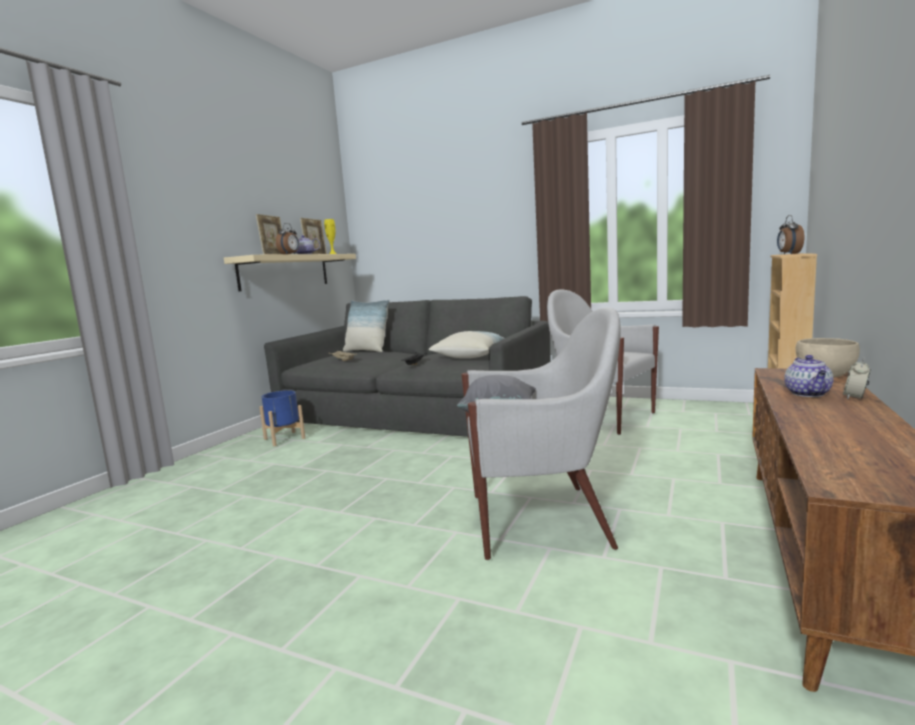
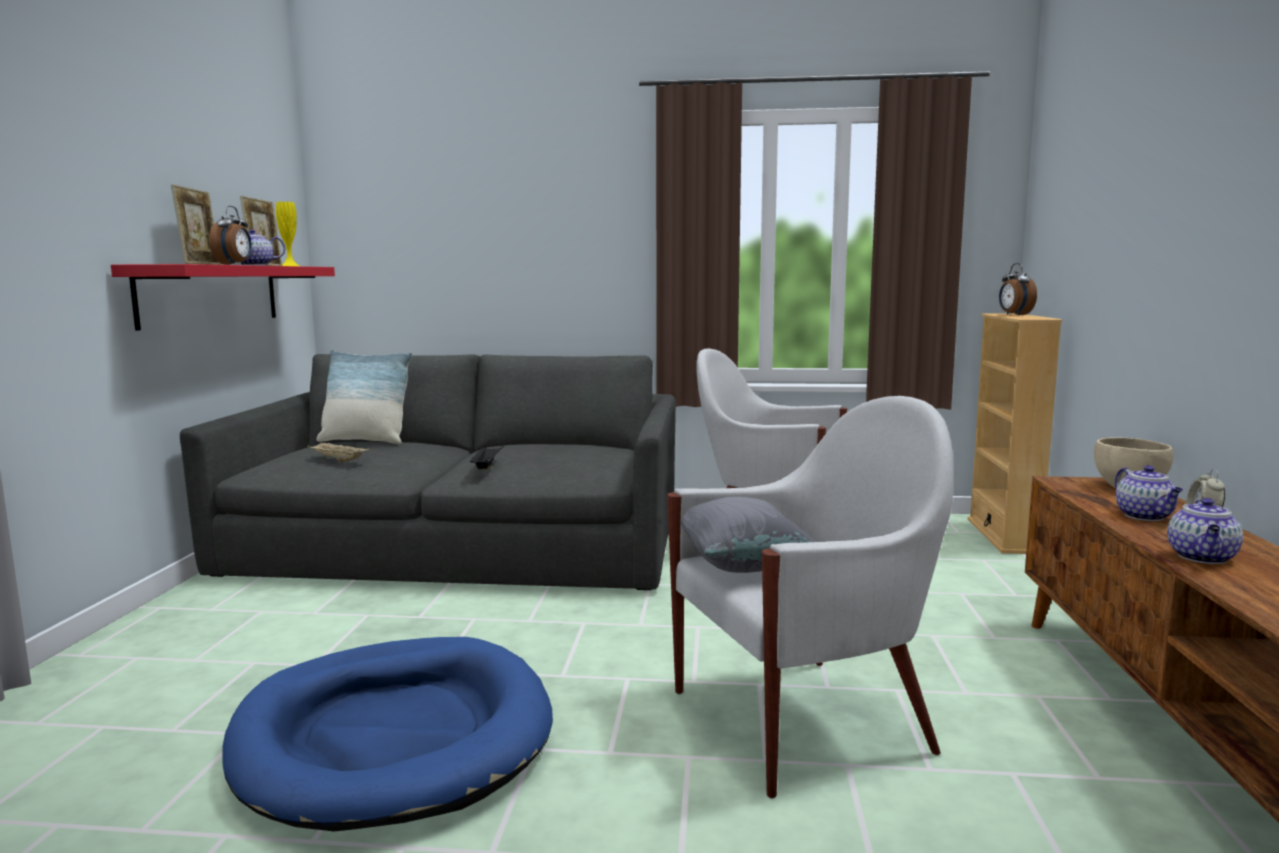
camera: 20 degrees left, 0 degrees up
beige shelf [224,254,356,291] -> red shelf [111,264,335,331]
blue planter [259,390,305,446] -> none
pillow [428,331,504,358] -> none
none -> blue dog bed [222,637,553,831]
none -> teapot [1167,498,1243,564]

